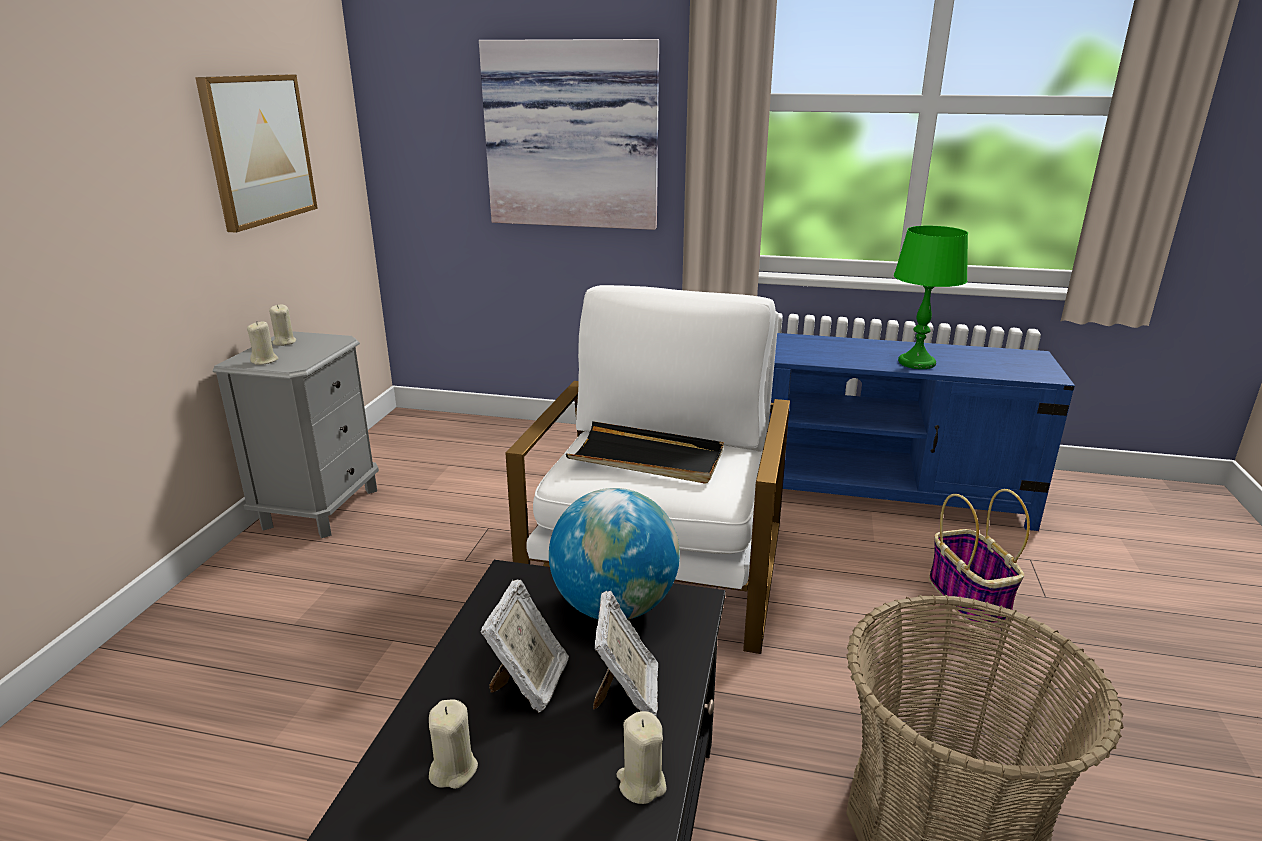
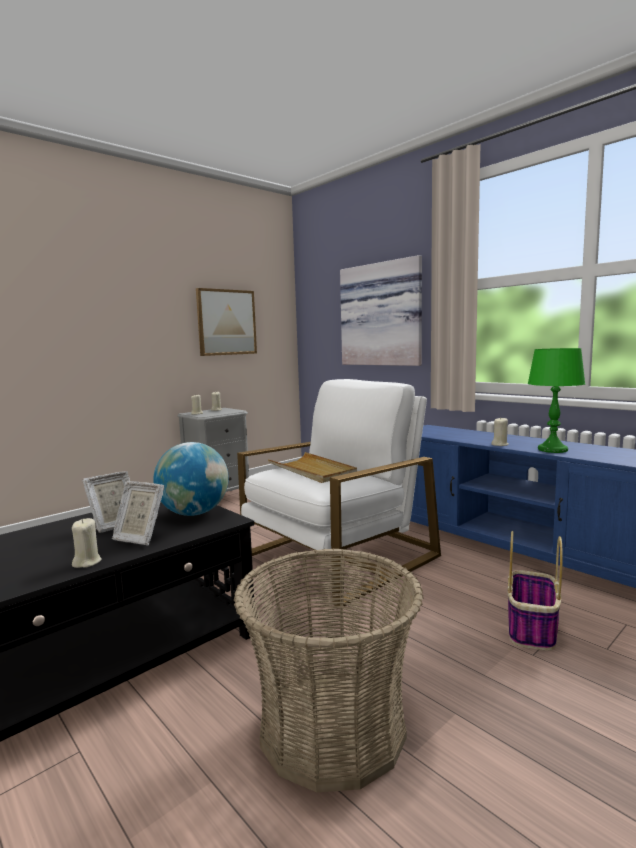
camera: 35 degrees right, 15 degrees down
beige candle [429,700,478,789] -> beige candle moved to [491,417,509,446]
black tray [566,421,724,484] -> beige tray [268,452,357,483]
picture frame [593,591,658,716] -> picture frame turned 75 degrees clockwise [112,481,164,545]

